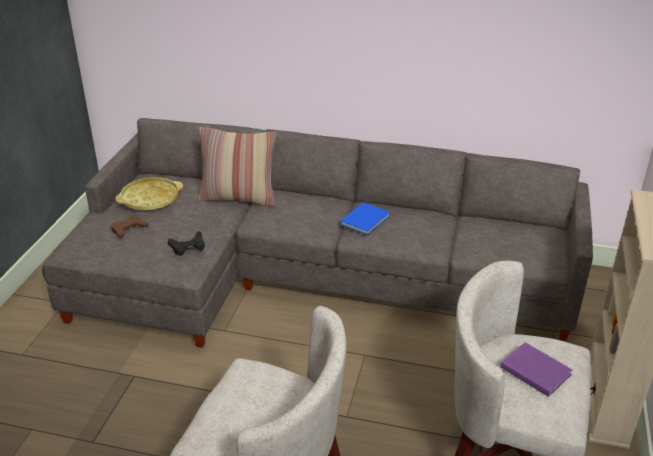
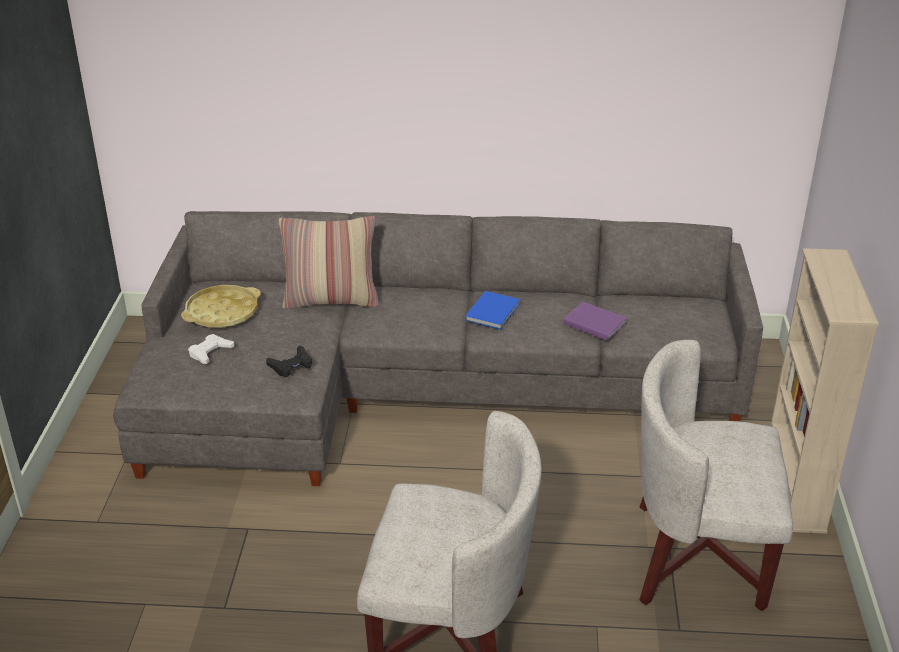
camera: 10 degrees left, 0 degrees up
brown game controller [111,215,149,238] -> white game controller [188,334,234,364]
purple book [500,342,573,397] -> purple book moved to [563,302,627,341]

